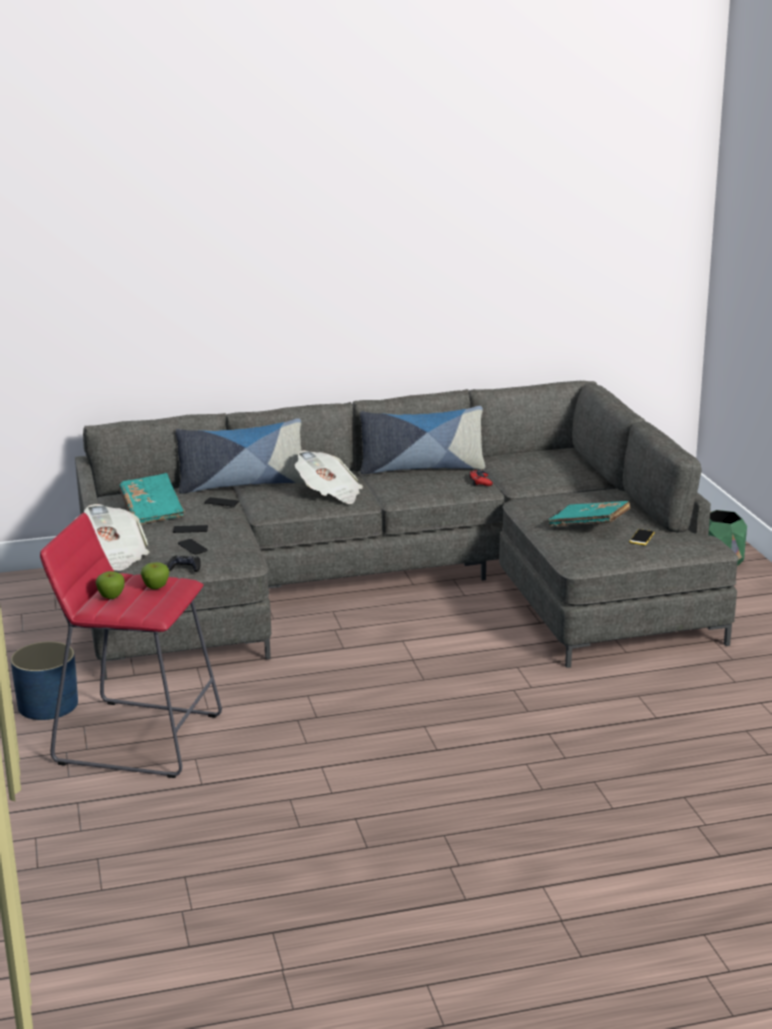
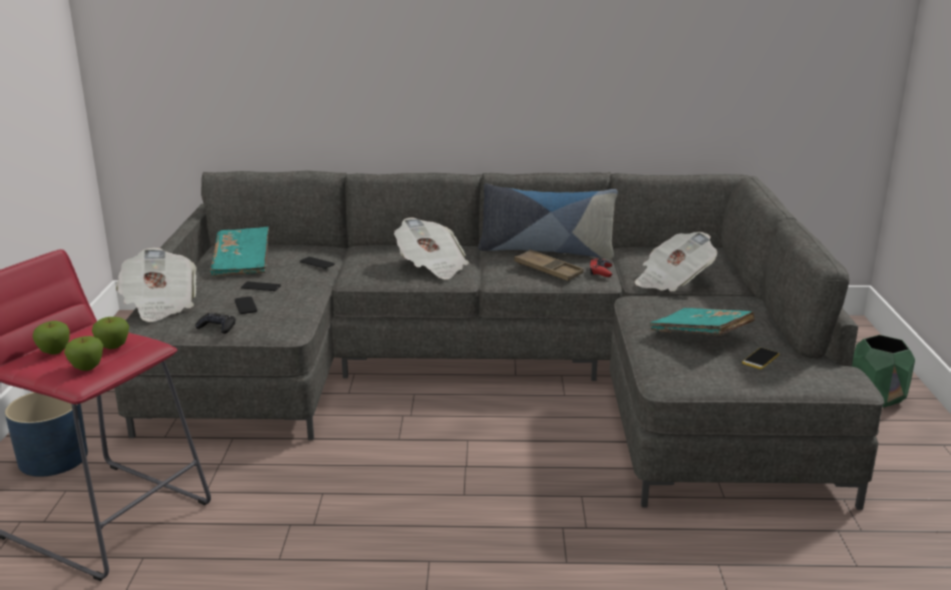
camera: 15 degrees right, 0 degrees up
pillow [175,418,305,494] -> none
none -> apple [64,336,103,371]
none -> brown tray [514,249,584,281]
none -> newspaper [635,232,717,292]

